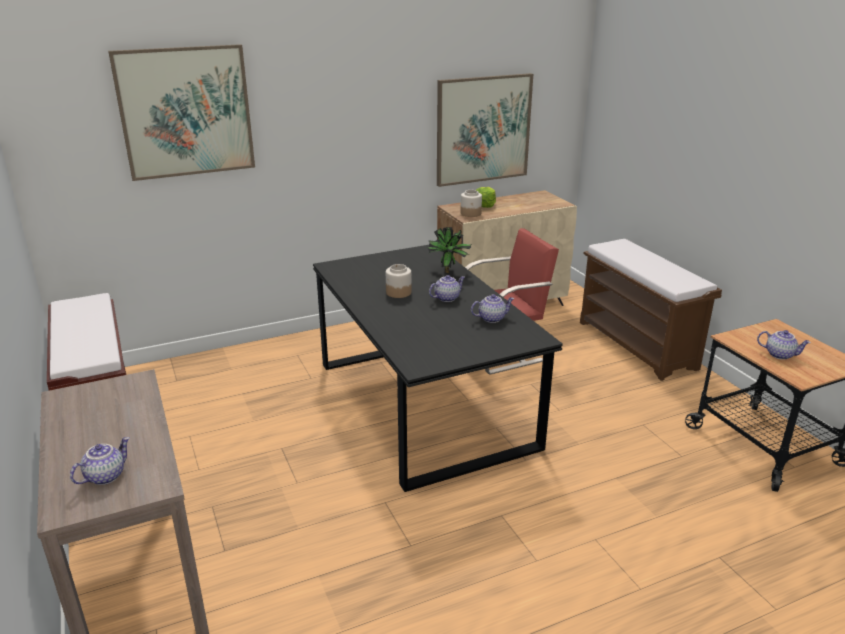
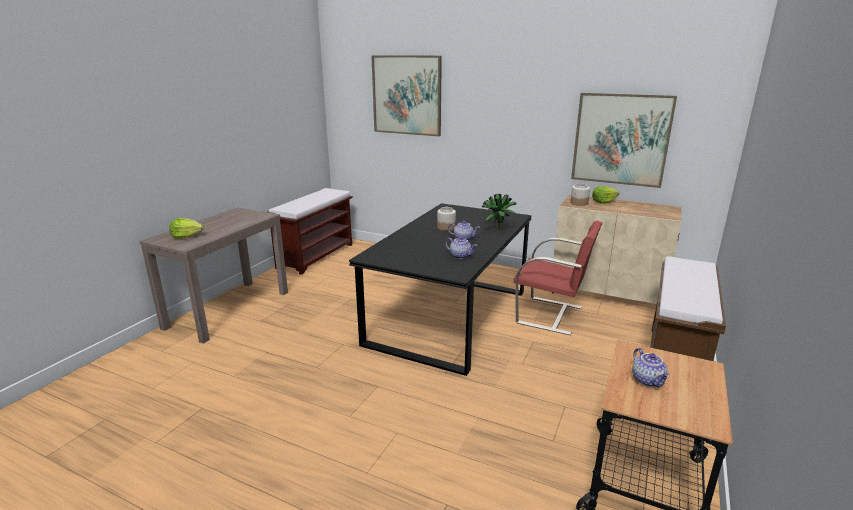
camera: 50 degrees right, 5 degrees down
teapot [70,437,130,485] -> lettuce [169,218,204,239]

